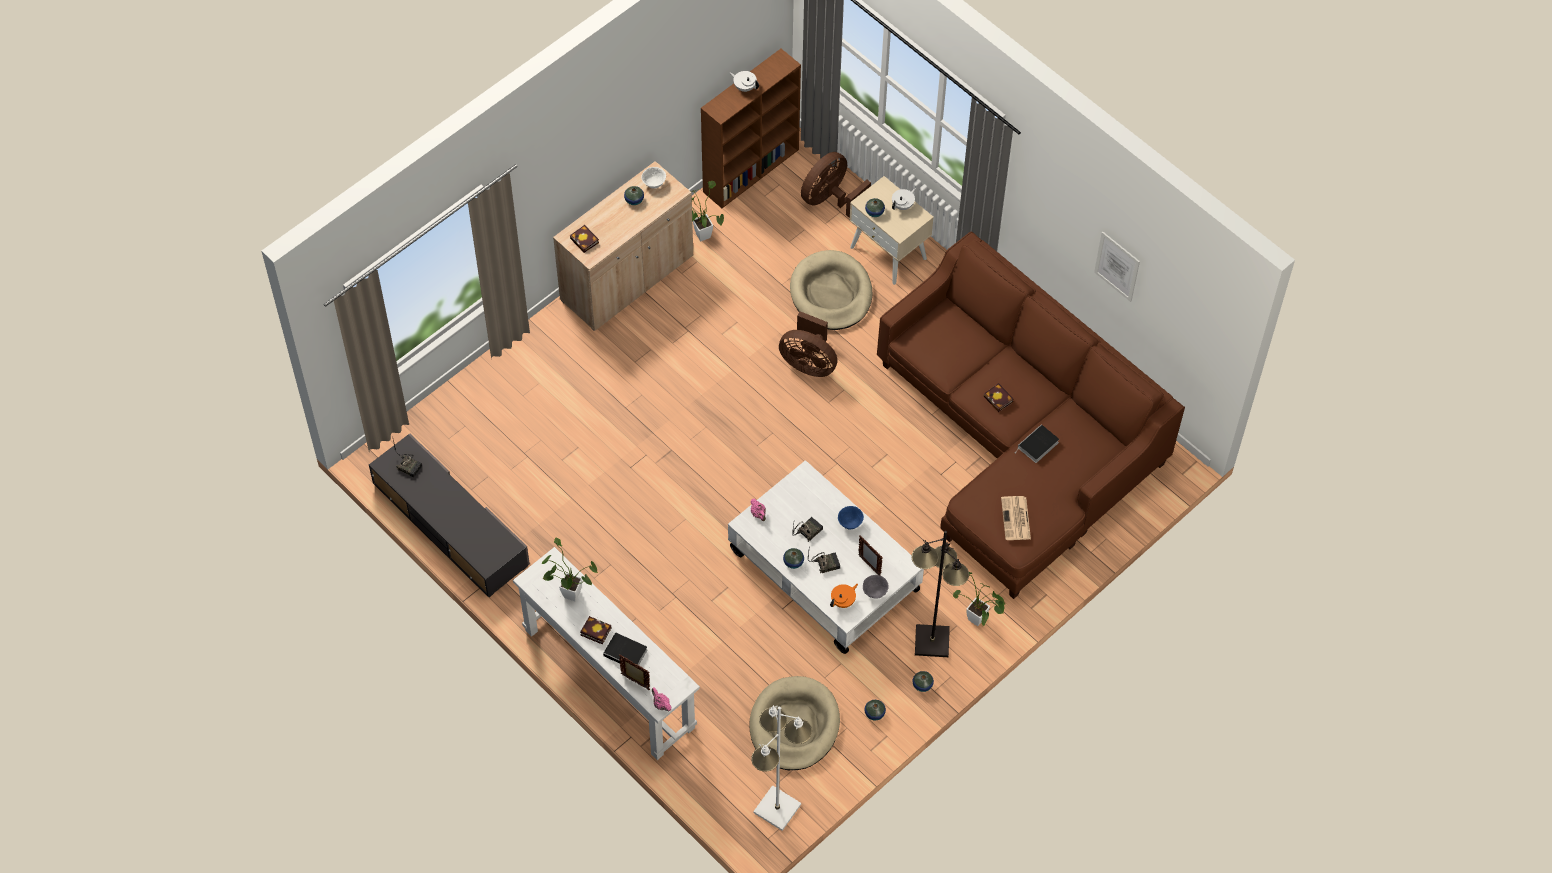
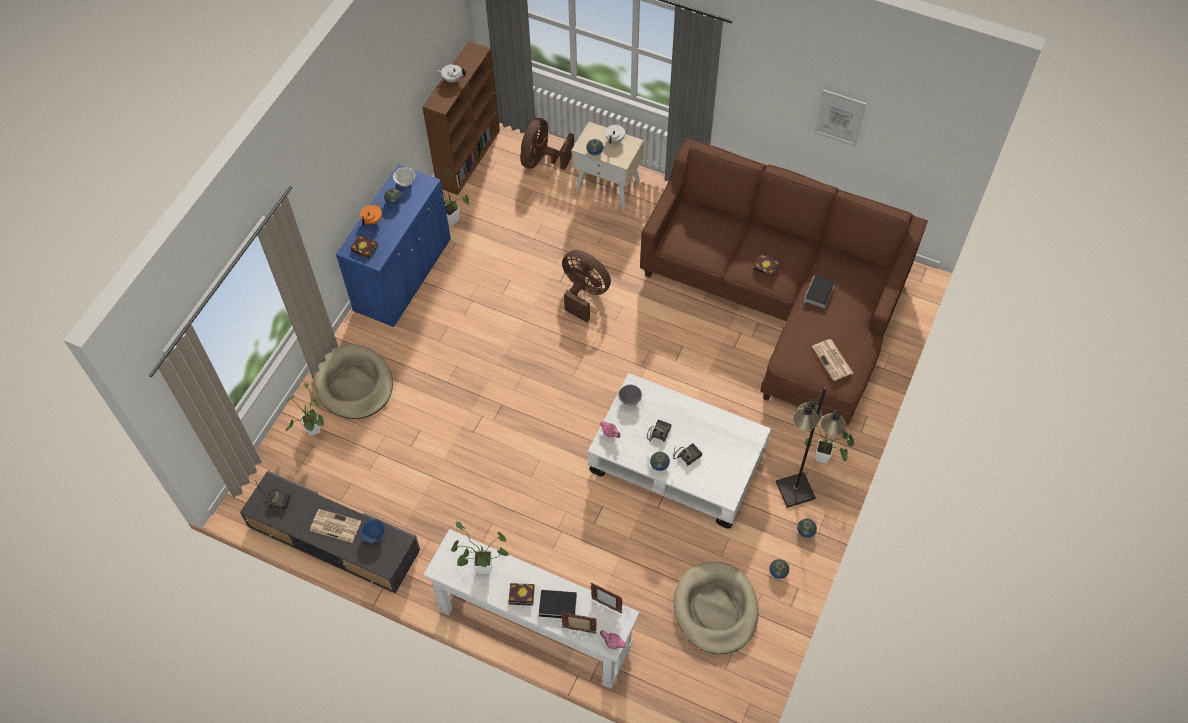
camera: 20 degrees left, 0 degrees up
beige cabinet [553,161,693,331] -> blue cabinet [336,164,451,327]
white floor lamp [751,705,812,831] -> none
brown fan [779,311,837,377] -> brown fan turned 150 degrees counterclockwise [562,250,611,322]
beige dog bed [790,250,872,330] -> beige dog bed moved to [313,344,393,419]
orange teapot [830,584,858,608] -> orange teapot moved to [360,202,382,226]
blue bowl [838,506,864,530] -> blue bowl moved to [360,519,385,542]
picture frame [858,535,882,576] -> picture frame moved to [590,583,623,613]
grey bowl [863,575,889,599] -> grey bowl moved to [619,385,642,406]
none -> potted plant [286,383,324,436]
none -> newspaper [310,509,361,543]

